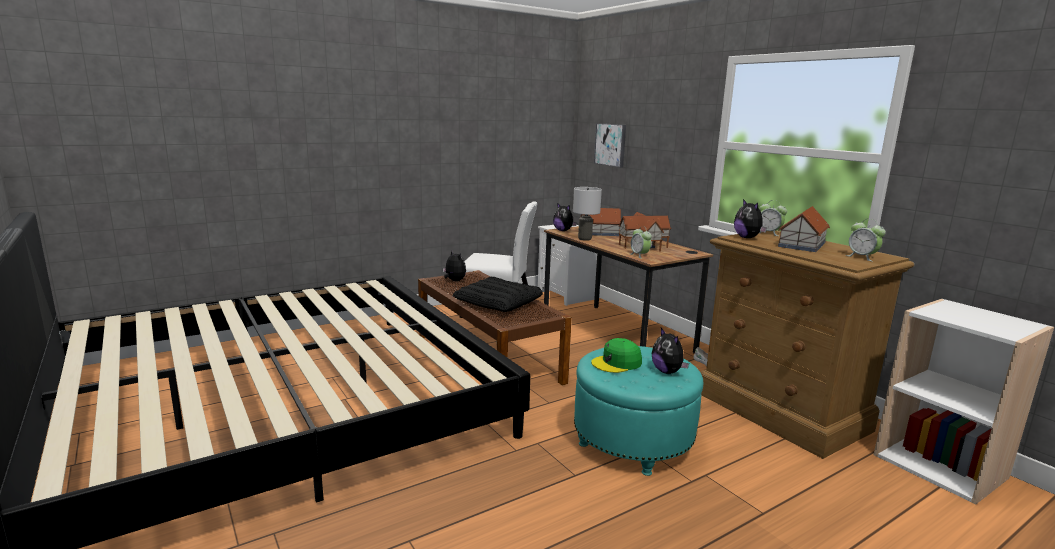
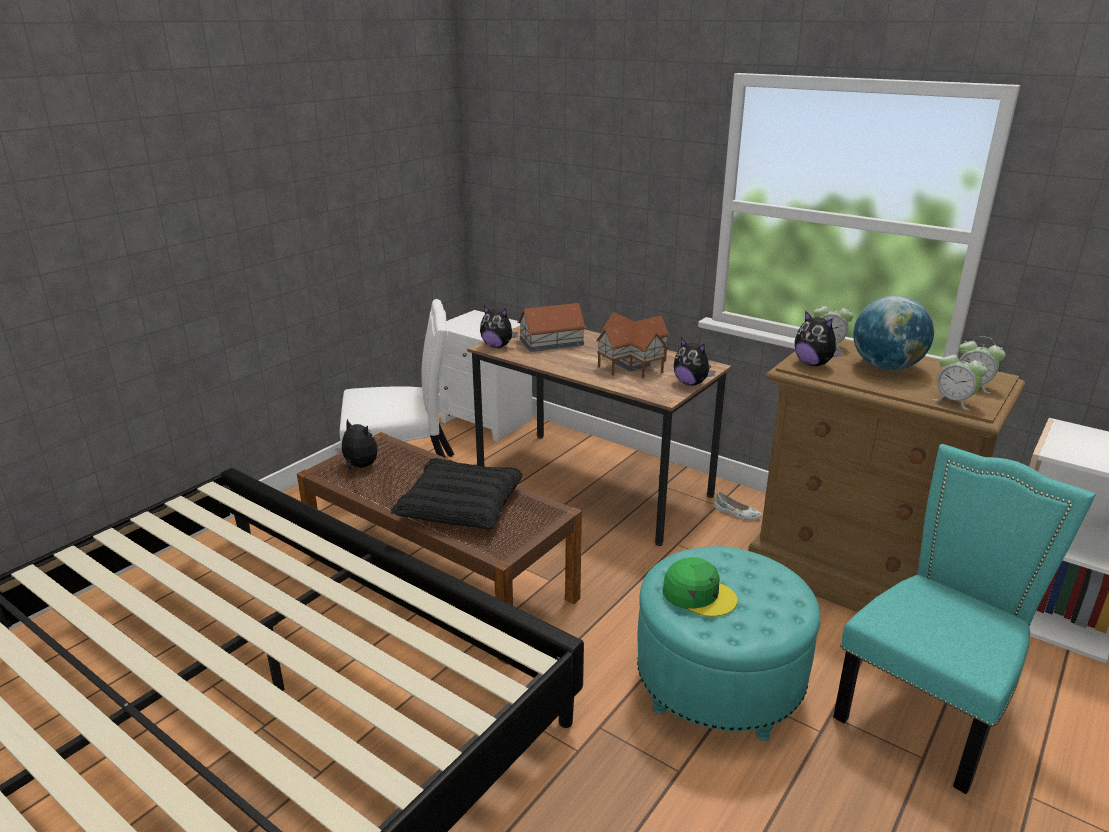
camera: 20 degrees left, 10 degrees up
white table lamp [573,187,602,241] -> none
green cap [591,338,642,373] -> green cap turned 105 degrees counterclockwise [663,557,738,617]
picture [594,123,626,168] -> none
alarm clock [630,226,652,259] -> alarm clock moved to [932,350,987,410]
plush toy [652,328,689,374] -> plush toy moved to [673,337,716,386]
toy house [778,206,830,252] -> globe [853,295,934,371]
none -> turquoise chair [833,444,1095,794]

